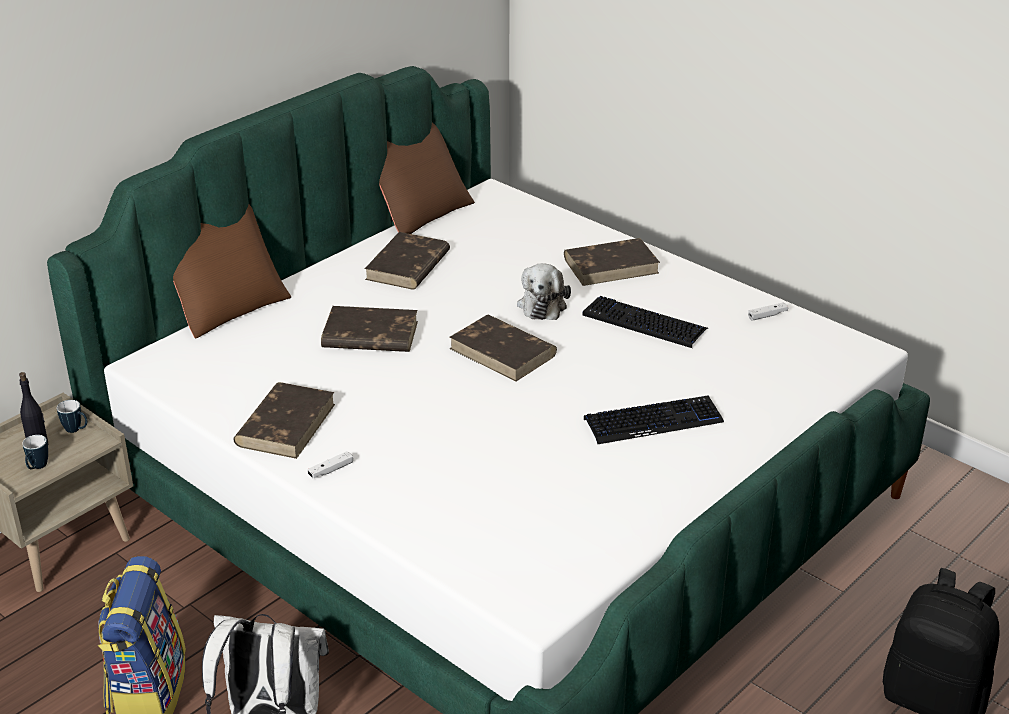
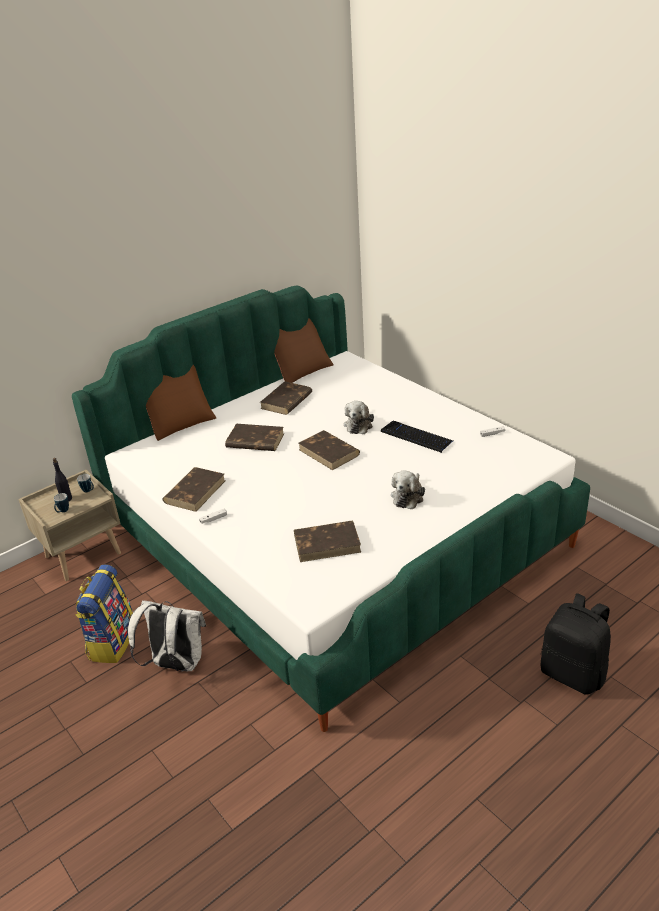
camera: 10 degrees right, 0 degrees up
brown book [564,238,660,286] -> brown book moved to [294,520,361,562]
keyboard [584,396,724,444] -> plush toy [391,471,425,509]

